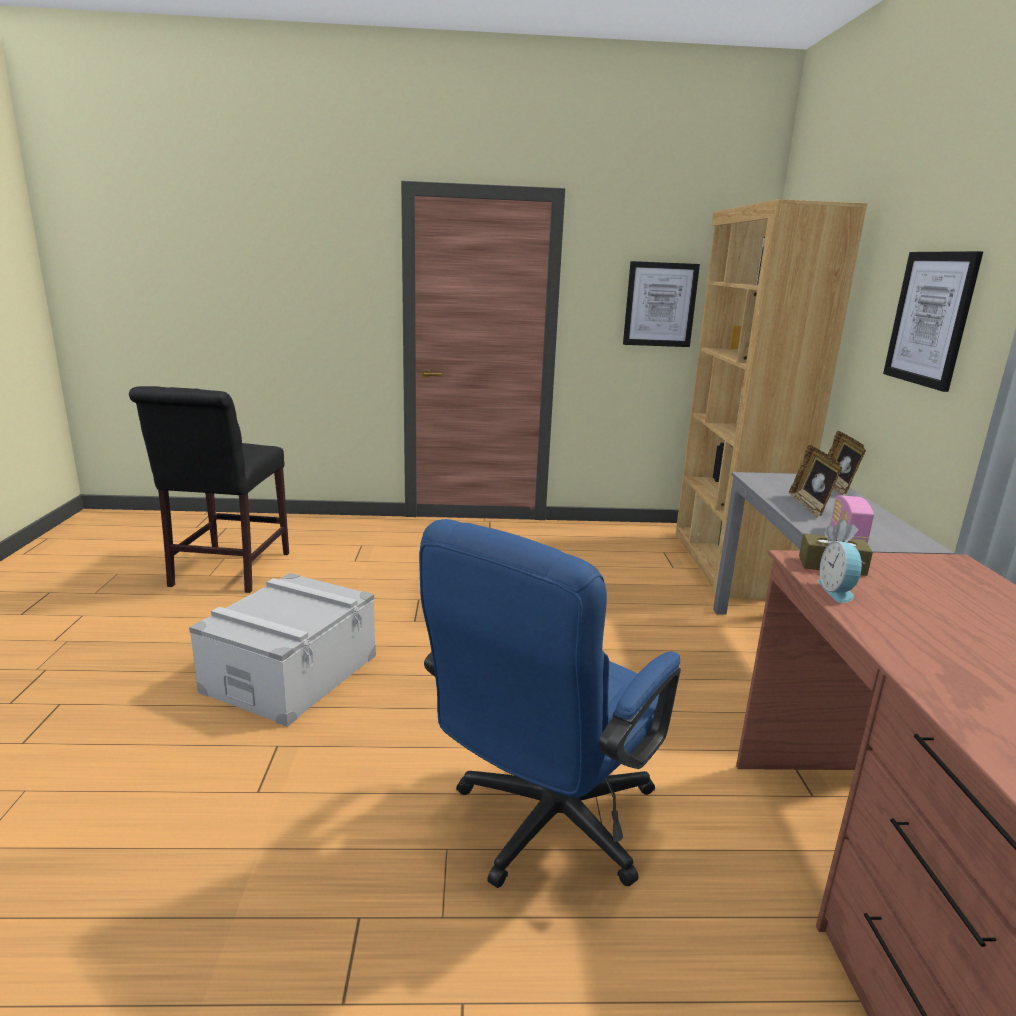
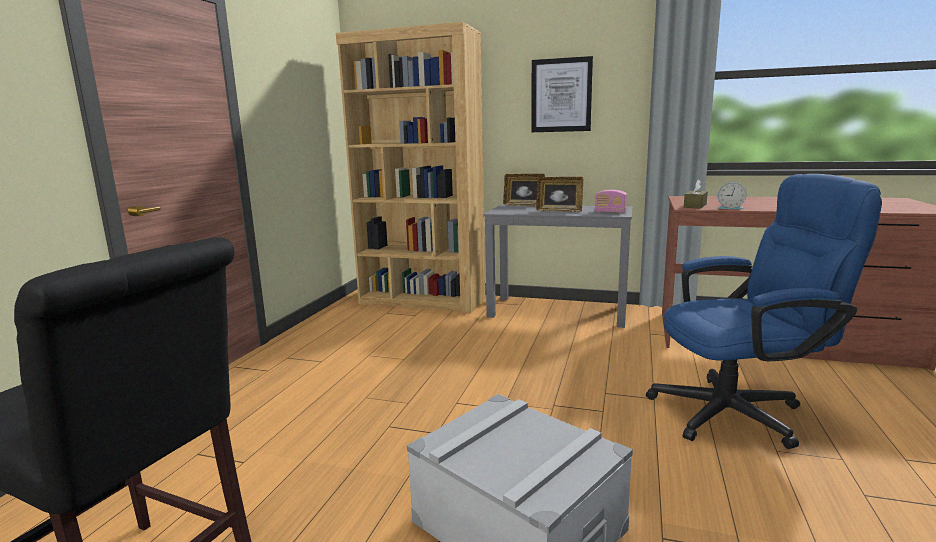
camera: 70 degrees left, 5 degrees down
blue office chair [419,519,681,888] -> blue office chair turned 60 degrees counterclockwise [646,174,882,449]
picture [623,261,700,347] -> none

